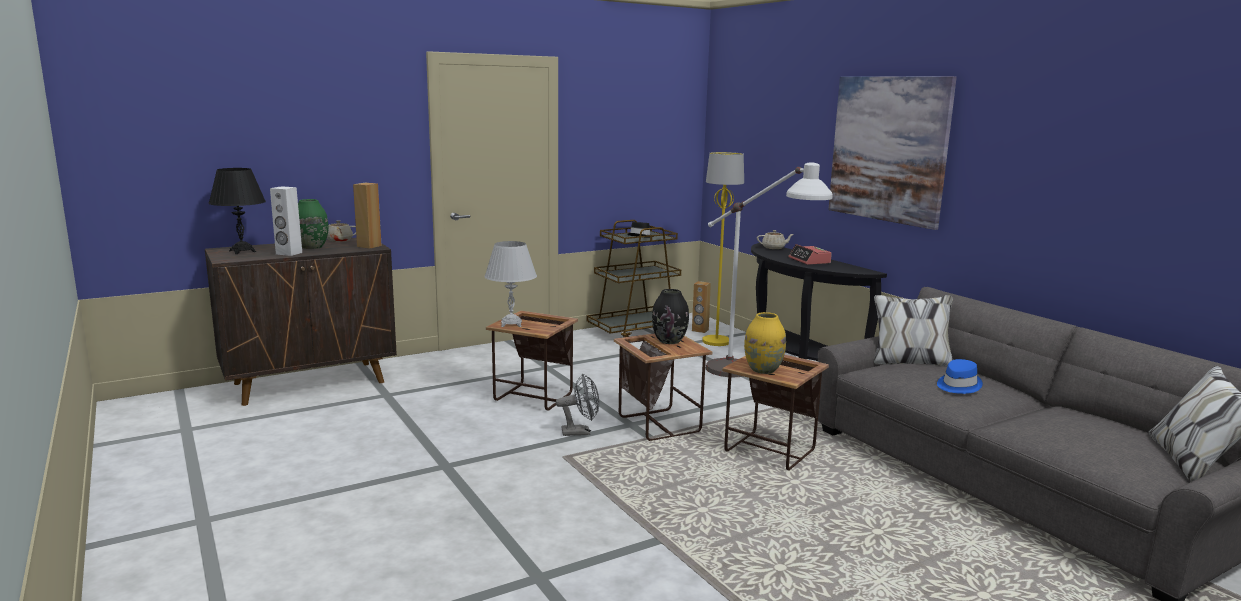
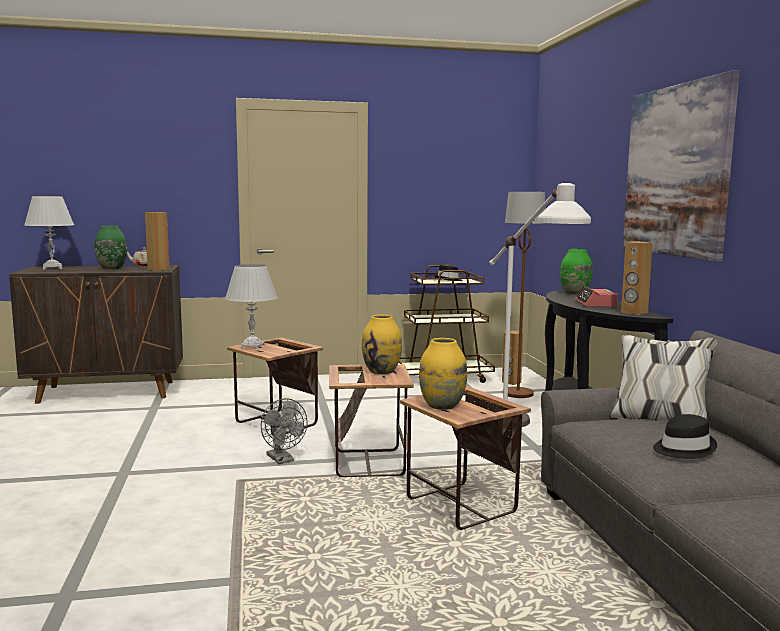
camera: 20 degrees right, 5 degrees down
black table lamp [208,168,266,254] -> white table lamp [24,196,74,270]
white speaker [270,186,302,256] -> none
grey fan [555,373,599,436] -> grey fan turned 45 degrees clockwise [261,398,307,464]
black vase [652,289,689,344] -> yellow vase [362,315,402,375]
yellow floor lamp [702,152,744,346] -> brown floor lamp [505,192,546,398]
beige teapot [757,230,794,249] -> green vase [560,249,593,295]
blue hat [937,359,983,394] -> black hat [653,414,717,459]
none -> brown speaker [621,241,653,315]

